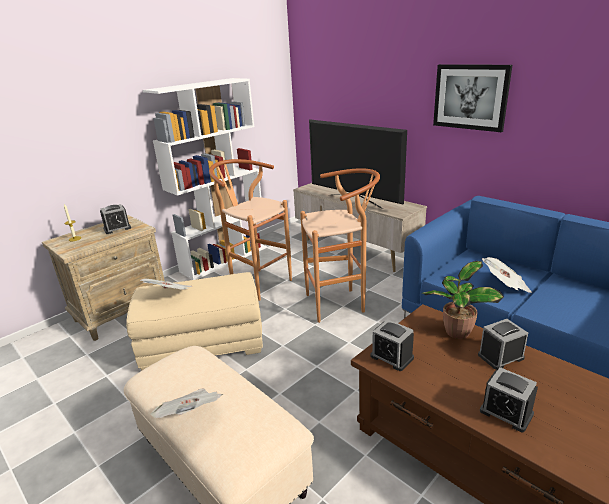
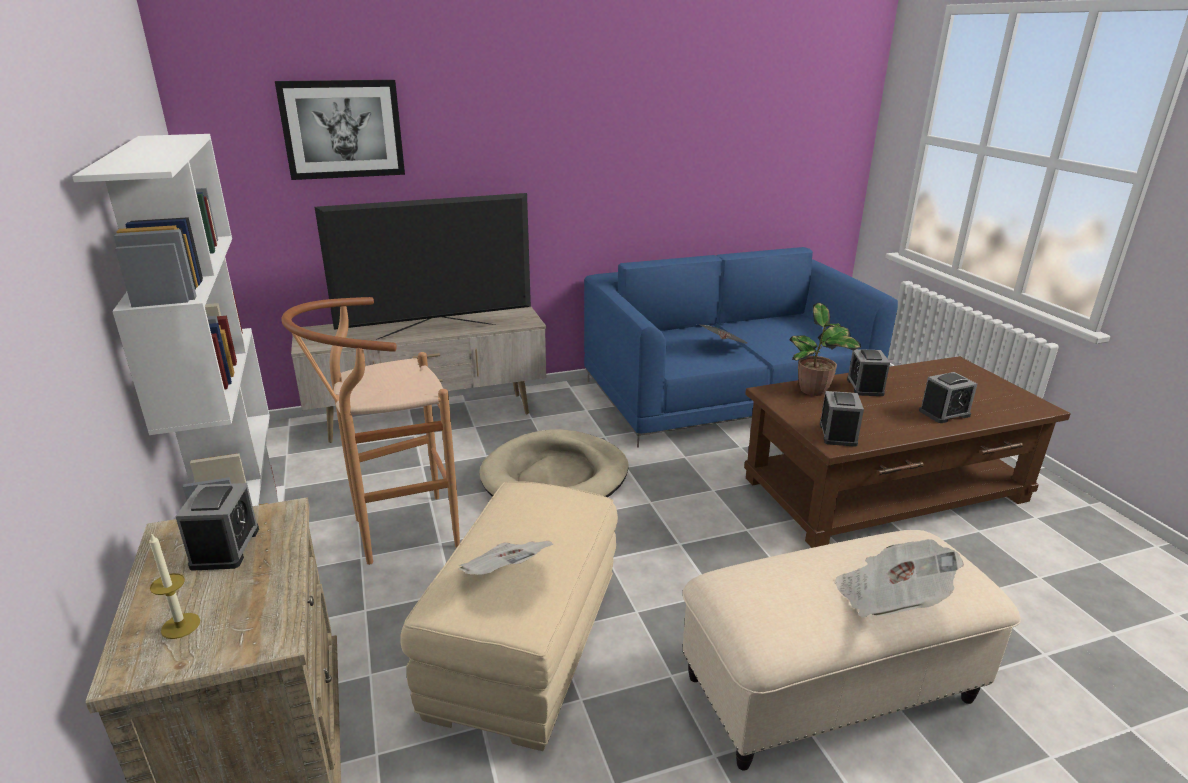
camera: 65 degrees left, 0 degrees up
brown stool [300,168,380,323] -> beige dog bed [479,429,629,497]
alarm clock [370,319,414,371] -> alarm clock turned 60 degrees counterclockwise [820,391,864,447]
picture [433,64,512,132] -> picture moved to [275,80,405,180]

